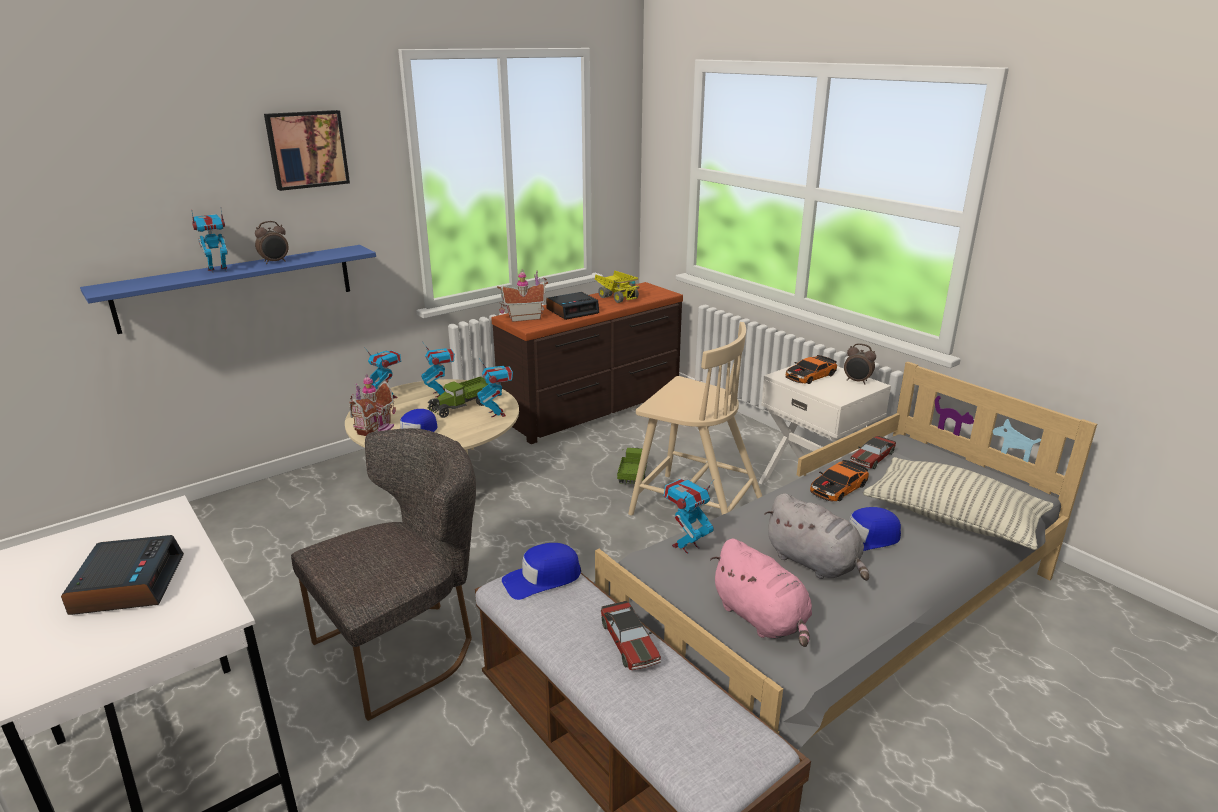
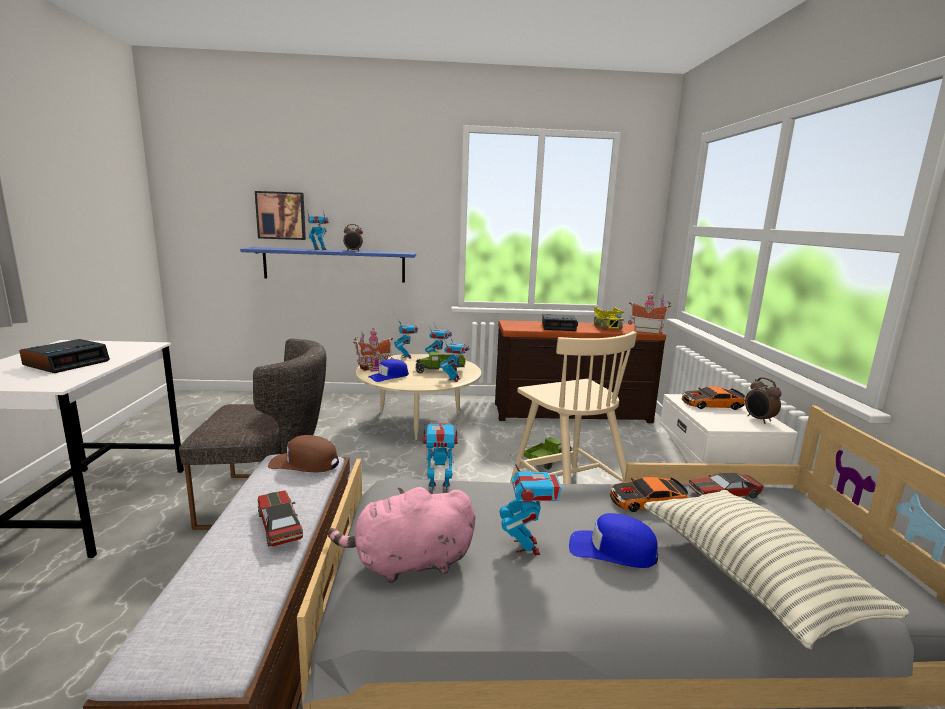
camera: 35 degrees right, 10 degrees down
picture [264,110,350,191] -> picture moved to [255,191,306,240]
toy house [497,270,548,322] -> toy house moved to [628,292,671,334]
blue cap [502,543,581,600] -> brown cap [268,435,339,472]
toy car [601,601,661,670] -> toy car turned 135 degrees clockwise [258,490,303,547]
pink plush toy [710,539,812,647] -> pink plush toy turned 75 degrees clockwise [328,487,475,583]
grey plush toy [764,493,869,581] -> toy robot [500,455,562,555]

